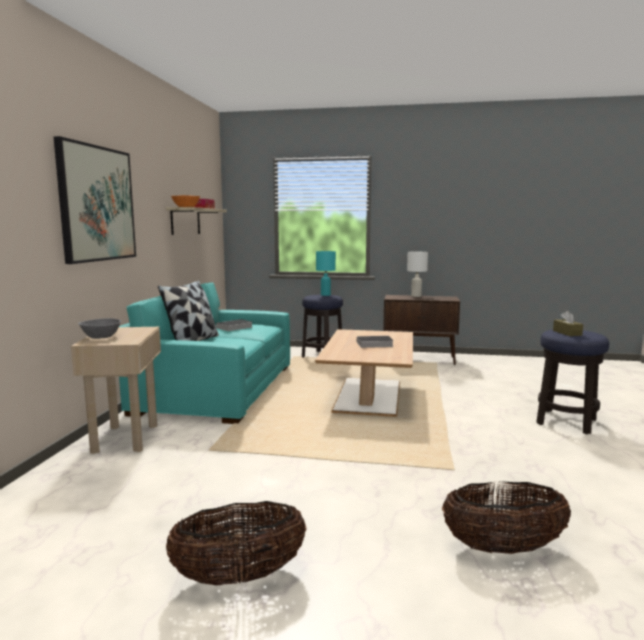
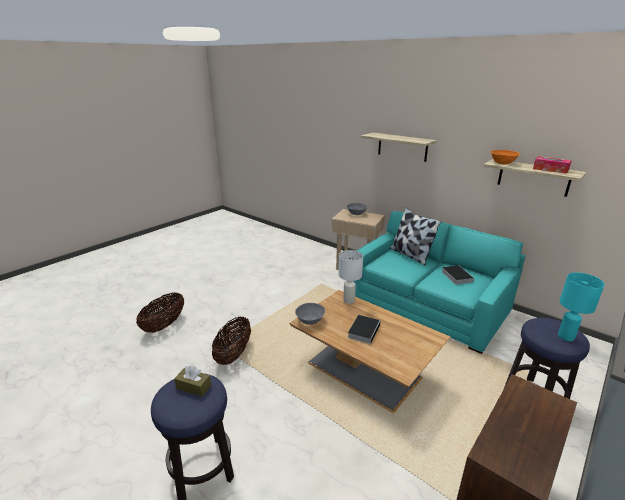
camera: 120 degrees right, 15 degrees up
picture [54,136,136,264] -> shelf [361,133,437,162]
basket [166,501,307,585] -> basket moved to [212,317,251,365]
white table lamp [407,252,428,297] -> white table lamp moved to [339,250,363,304]
none -> grey bowl [295,303,325,325]

